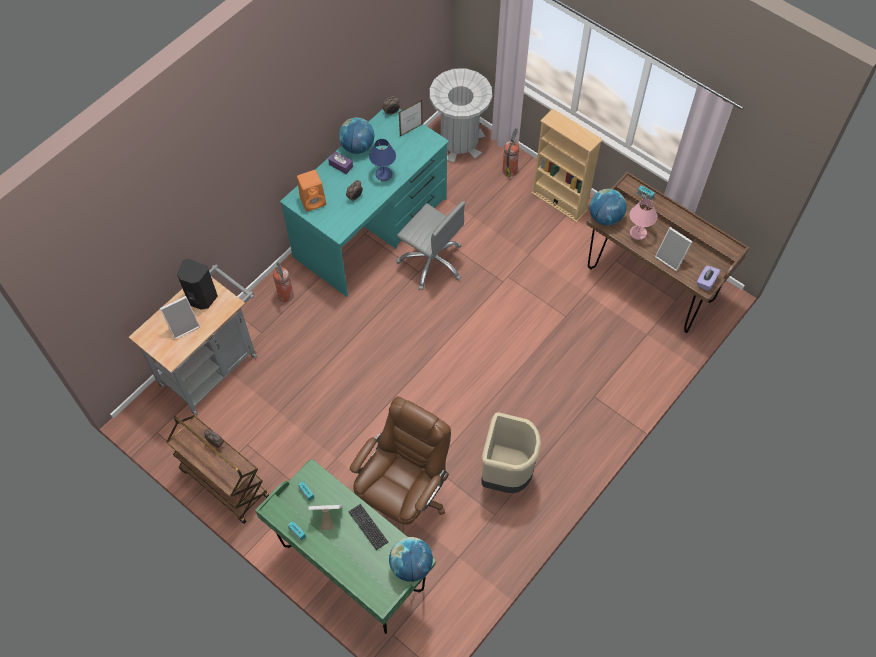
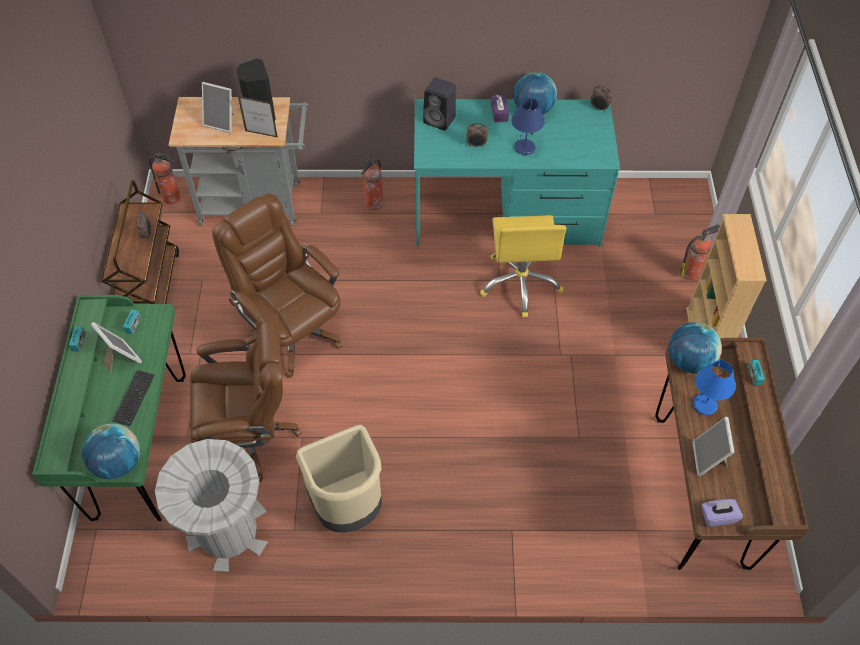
camera: 50 degrees right, 5 degrees down
orange speaker [297,170,326,212] -> black speaker [423,77,456,131]
grey office chair [397,201,465,290] -> yellow office chair [480,215,566,317]
picture frame [399,100,423,137] -> picture frame moved to [238,96,278,138]
grey trash can [430,68,492,163] -> grey trash can moved to [155,439,268,572]
pink table lamp [630,199,657,240] -> blue table lamp [693,360,736,415]
none -> fire extinguisher [149,152,181,204]
none -> brown office chair [212,193,343,378]

